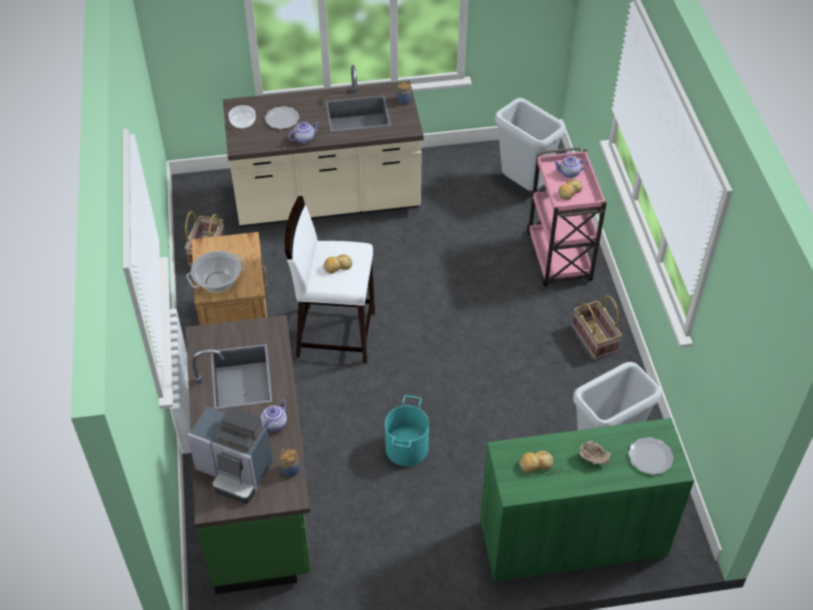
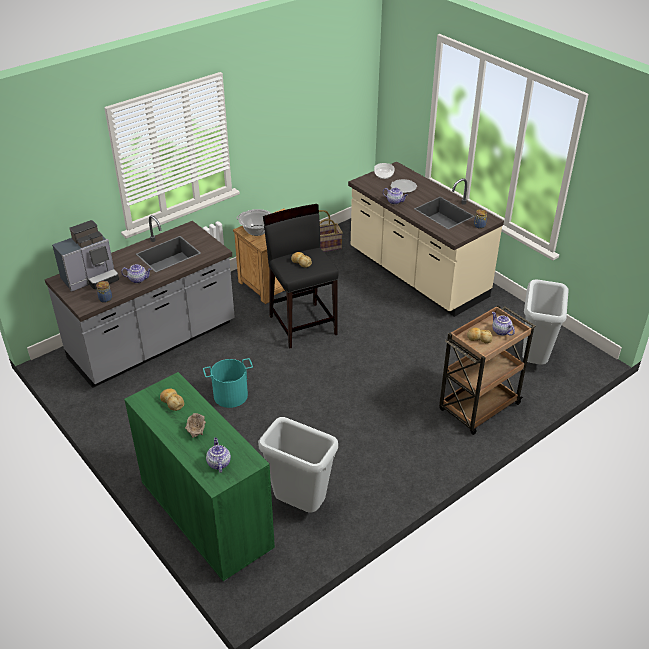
camera: 60 degrees right, 10 degrees down
green counter [186,315,311,594] -> grey counter [45,215,235,388]
coffee machine [187,406,273,504] -> coffee machine turned 120 degrees counterclockwise [52,220,119,292]
white stool [285,196,375,363] -> black stool [263,204,339,349]
pink cart [527,147,607,286] -> brown cart [439,305,536,435]
basket [572,295,622,361] -> none
plate [629,437,674,475] -> teapot [206,438,231,473]

